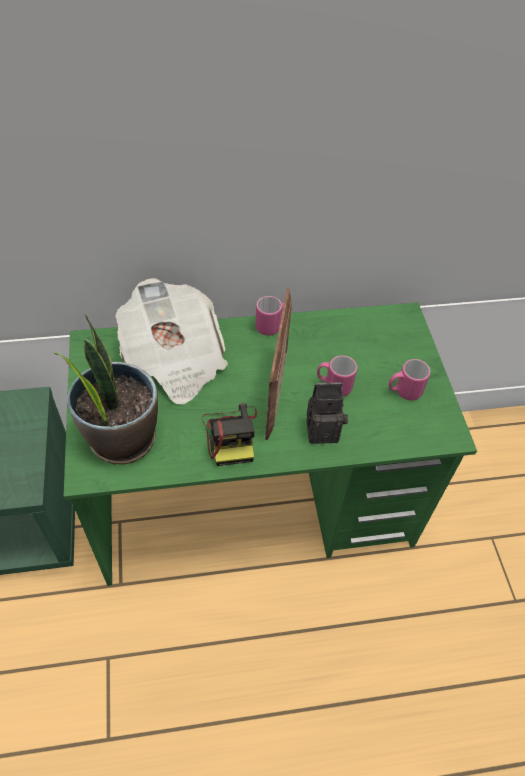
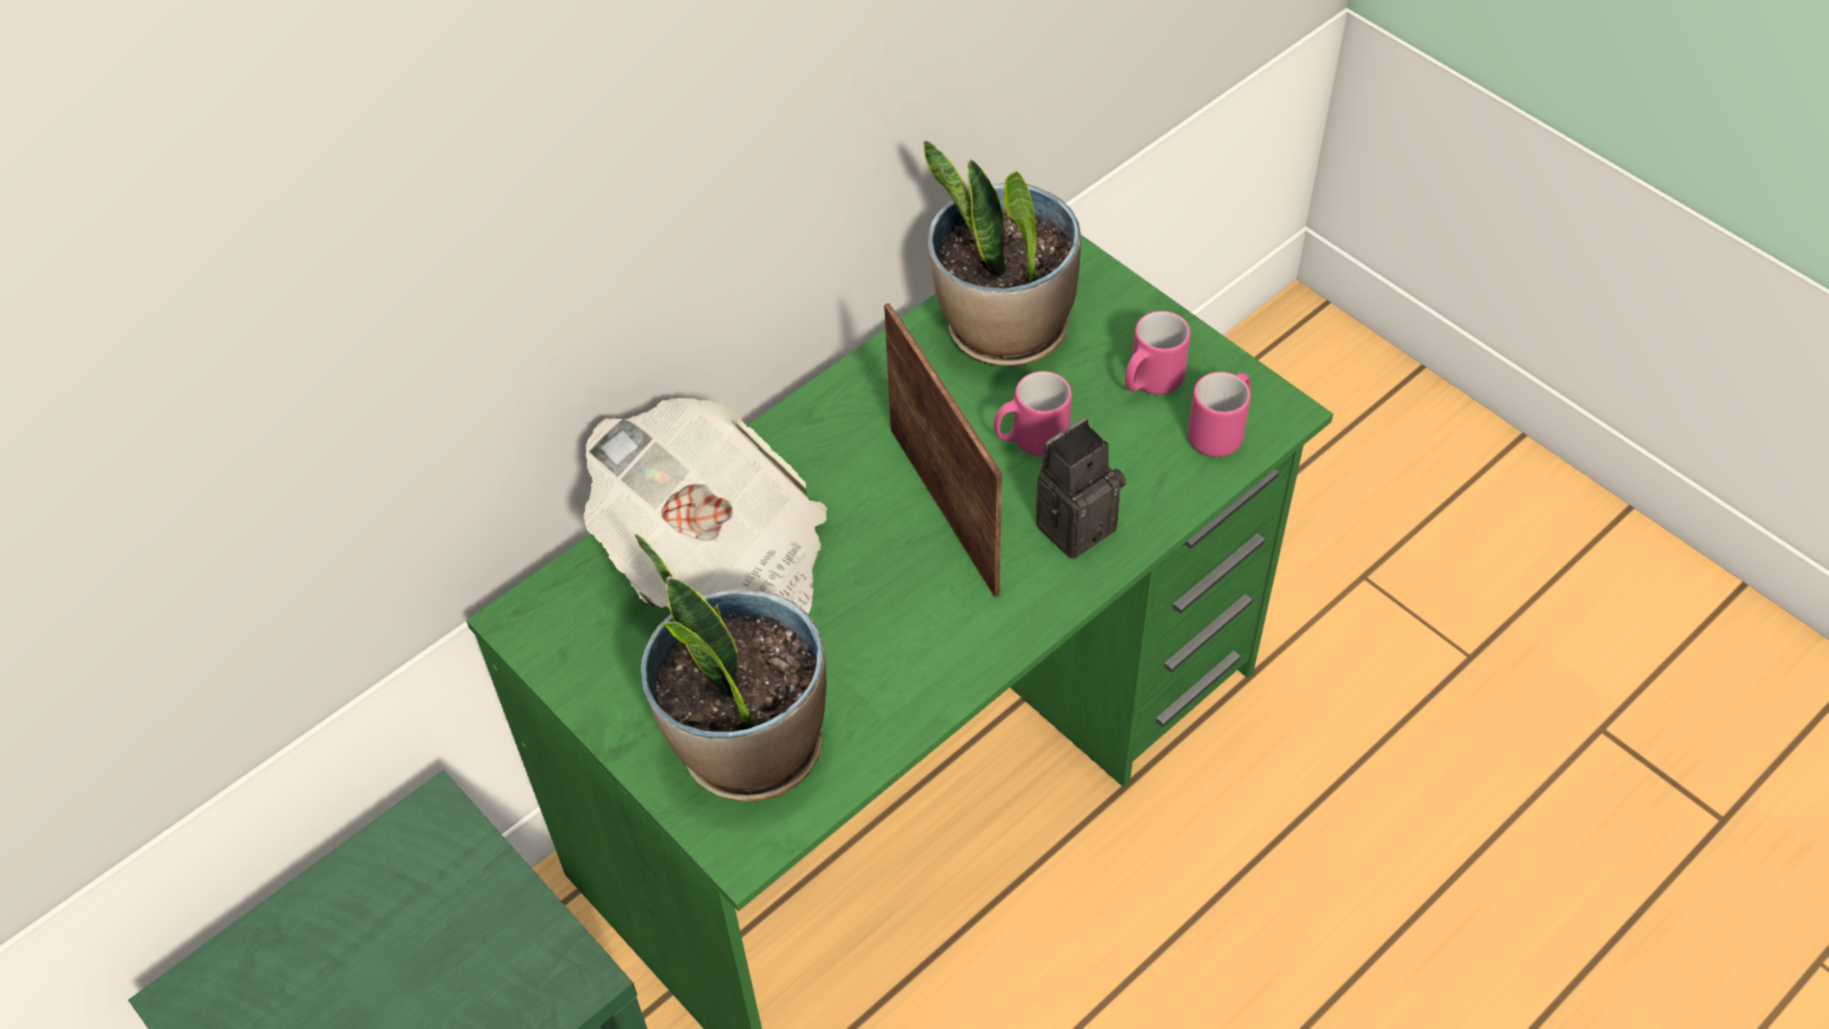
camera: 30 degrees left, 0 degrees up
camera [202,403,257,466] -> none
pink mug [255,296,284,336] -> pink mug moved to [1188,372,1251,457]
none -> potted plant [923,140,1081,367]

